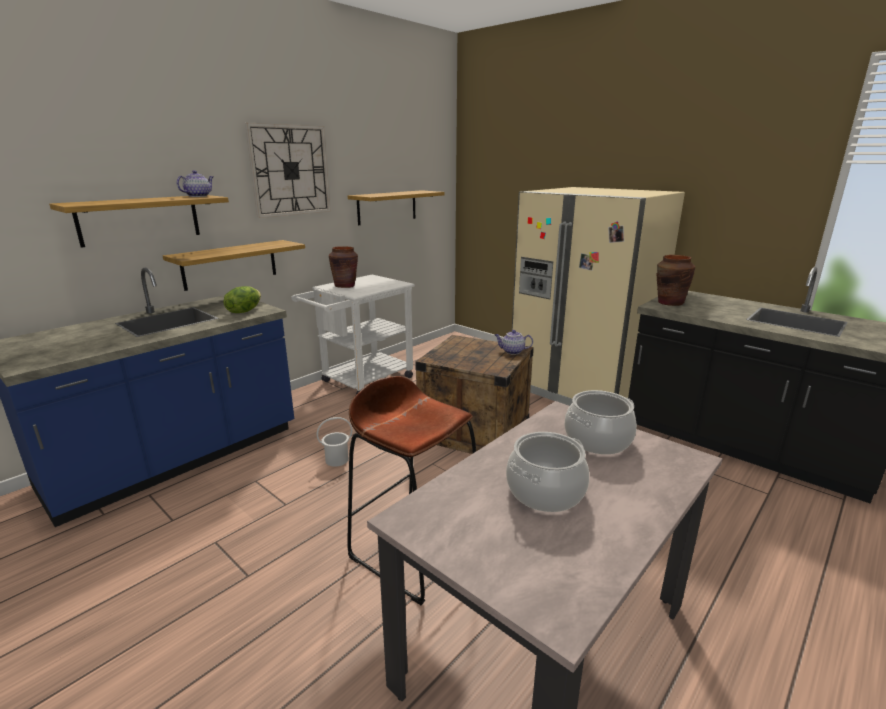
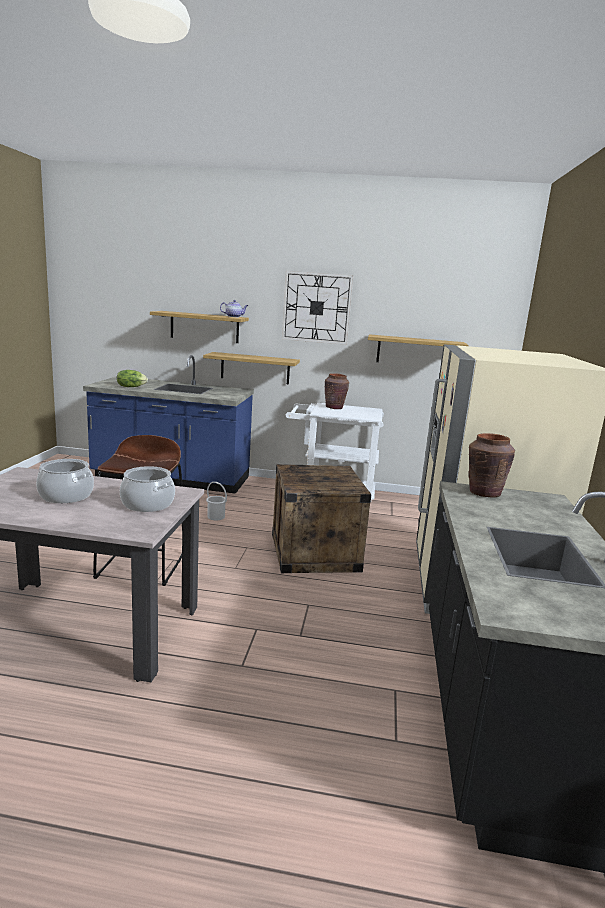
camera: 55 degrees right, 5 degrees down
lettuce [223,286,261,313] -> lettuce moved to [117,370,148,387]
teapot [495,330,533,355] -> none

